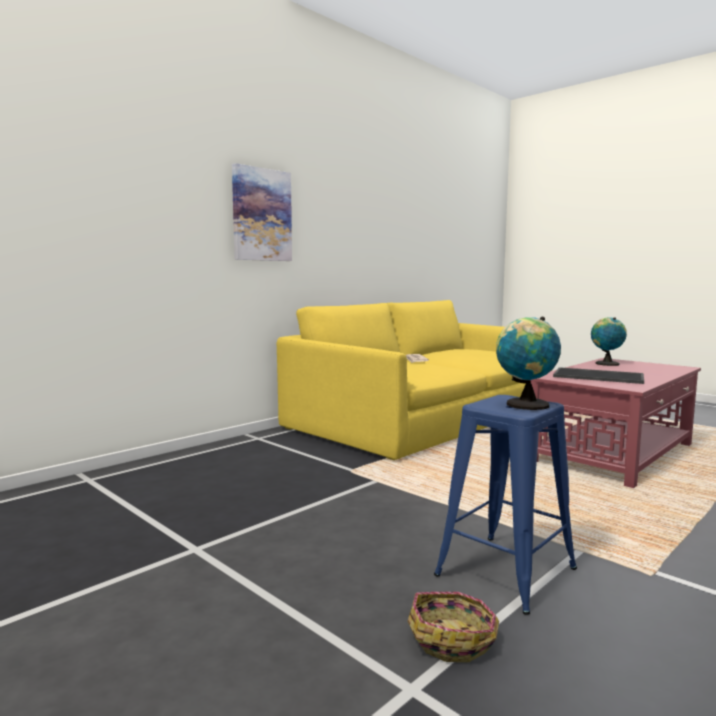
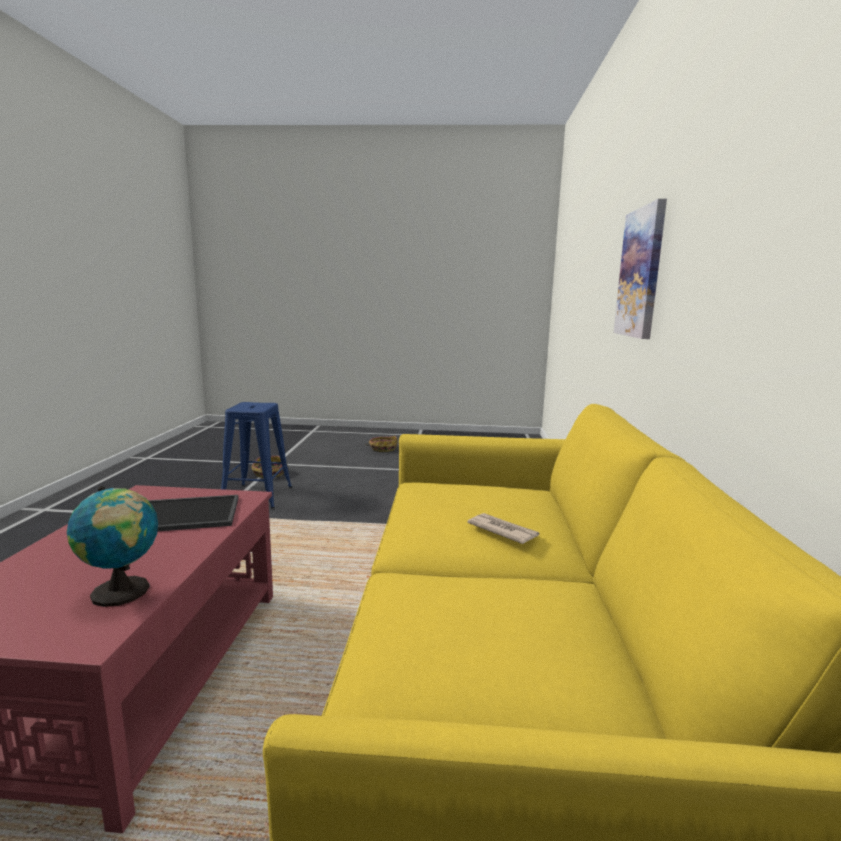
camera: 140 degrees right, 5 degrees up
globe [496,317,561,410] -> none
none -> basket [365,436,398,452]

